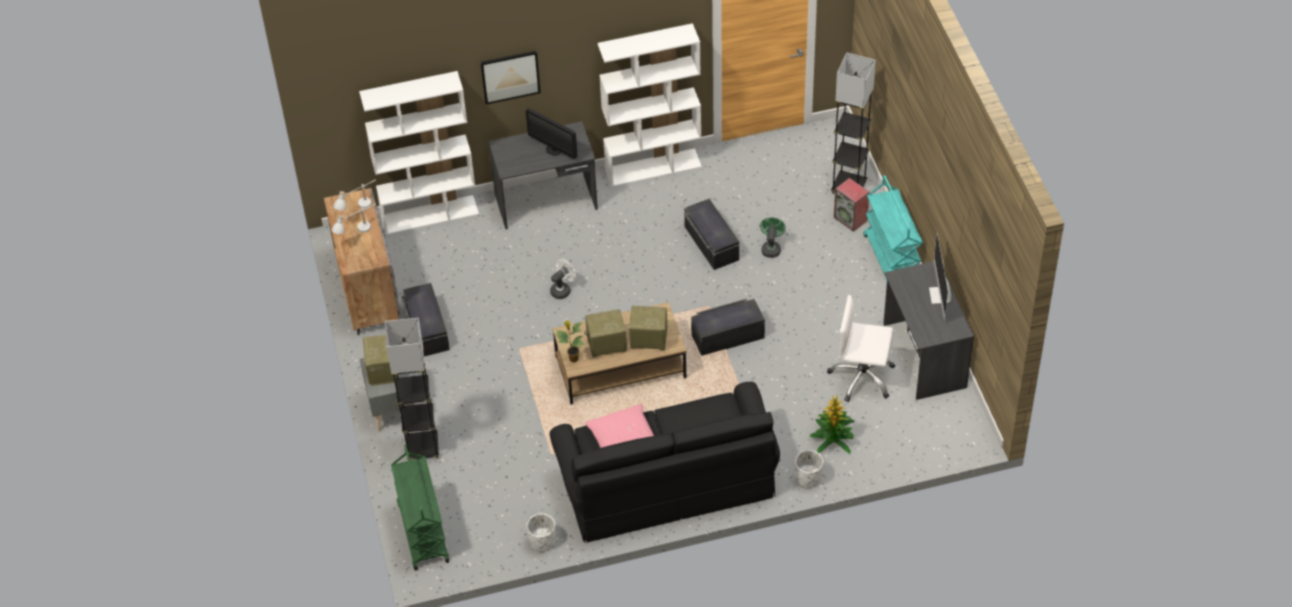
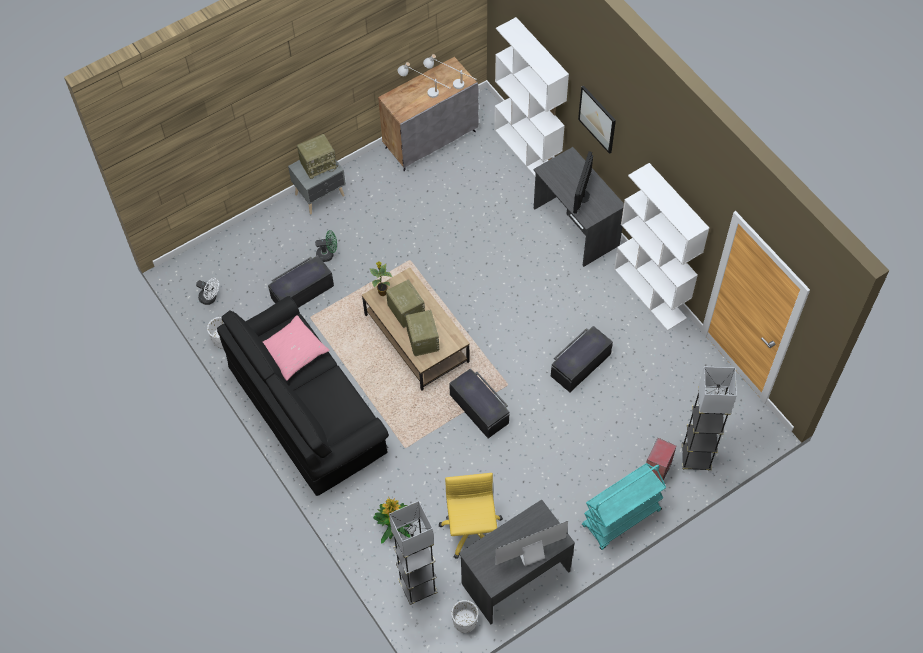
camera: 70 degrees right, 10 degrees up
grey floor lamp [385,318,439,460] -> grey floor lamp moved to [389,501,438,605]
green cart [391,445,449,571] -> none
black storage box [401,283,450,356] -> black storage box moved to [268,255,334,308]
white fan [550,259,576,299] -> white fan moved to [196,278,219,305]
green fan [760,217,786,258] -> green fan moved to [315,230,337,262]
white planter [795,450,823,488] -> white planter moved to [451,600,478,633]
white office chair [827,295,895,402] -> yellow office chair [439,473,503,559]

